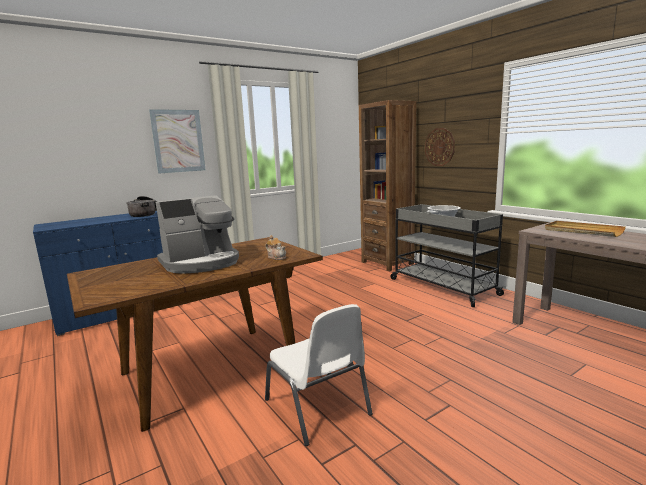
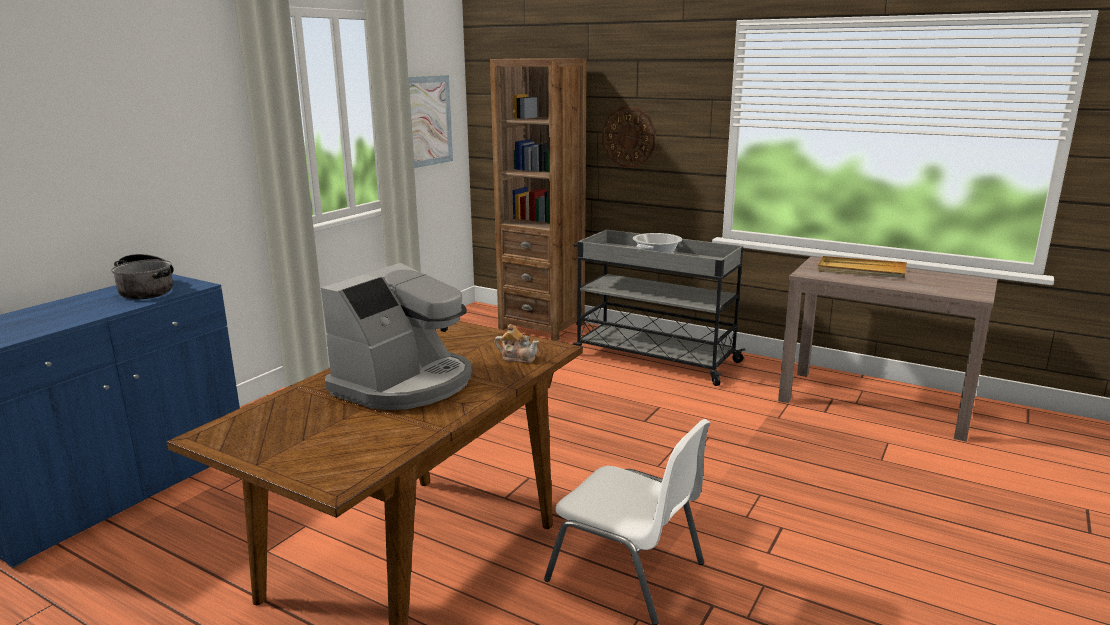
camera: 25 degrees left, 5 degrees up
picture [149,109,205,174] -> picture moved to [408,75,453,168]

